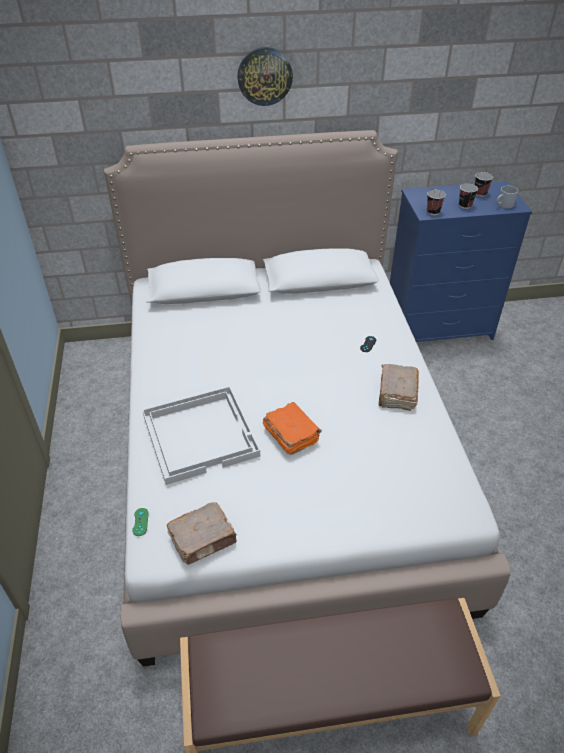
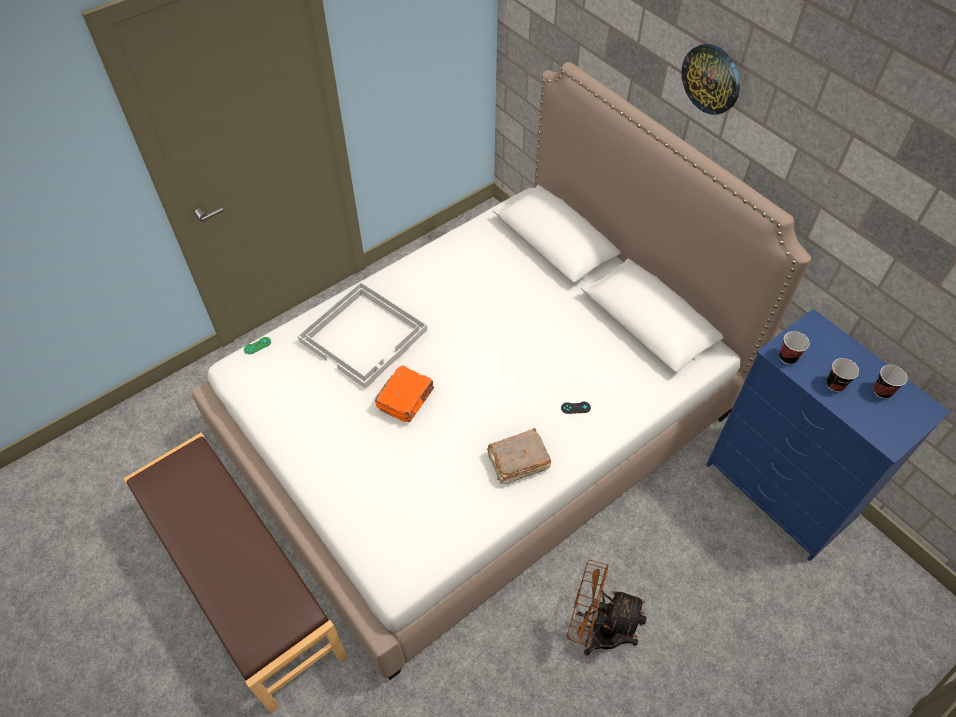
camera: 60 degrees right, 10 degrees up
brown book [167,502,237,565] -> none
grey mug [496,186,518,208] -> none
none -> brown fan [567,560,647,656]

